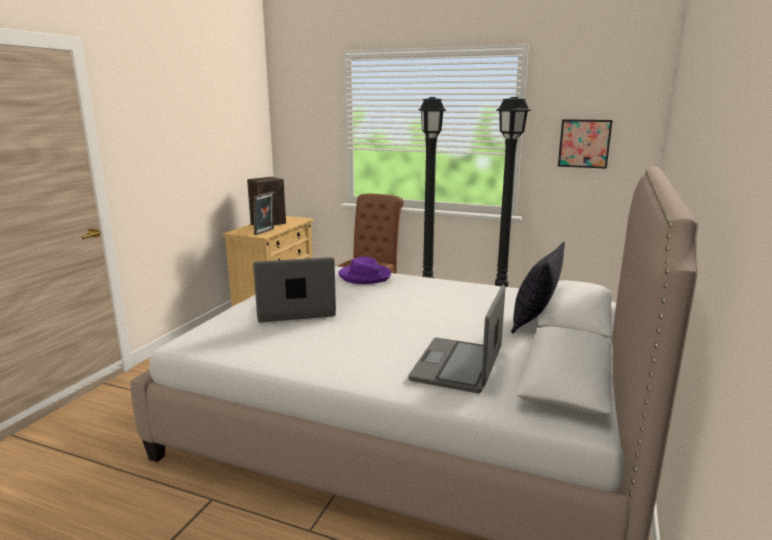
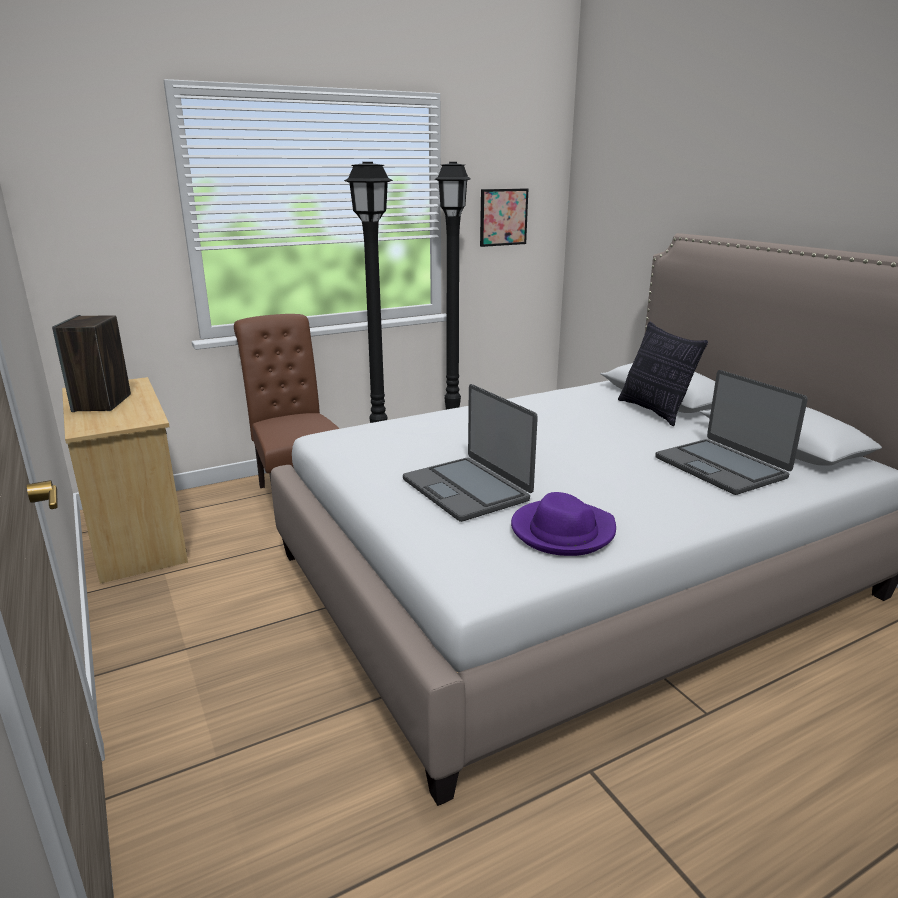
camera: 50 degrees left, 5 degrees up
laptop [253,257,336,322] -> laptop turned 60 degrees counterclockwise [403,384,538,522]
picture frame [254,192,274,235] -> none
purple hat [338,257,391,284] -> purple hat moved to [511,492,616,556]

